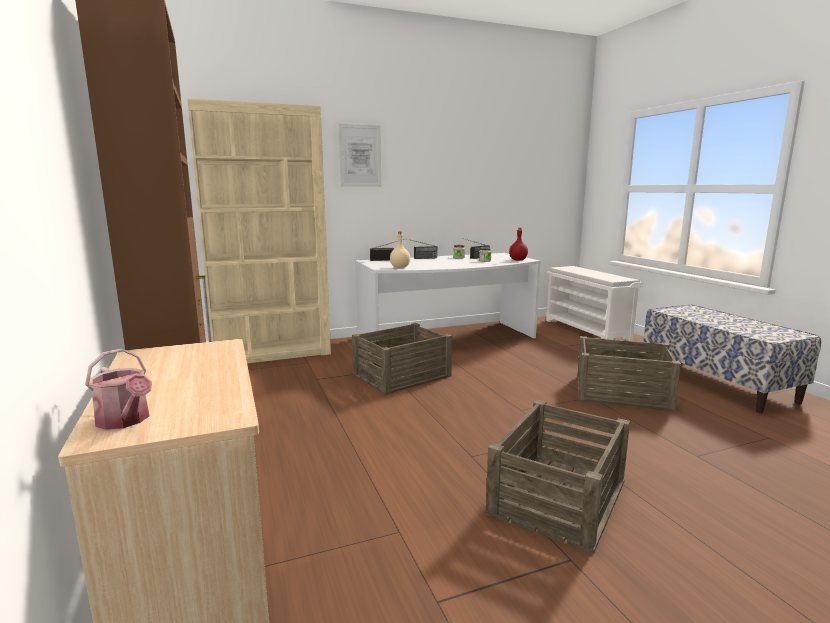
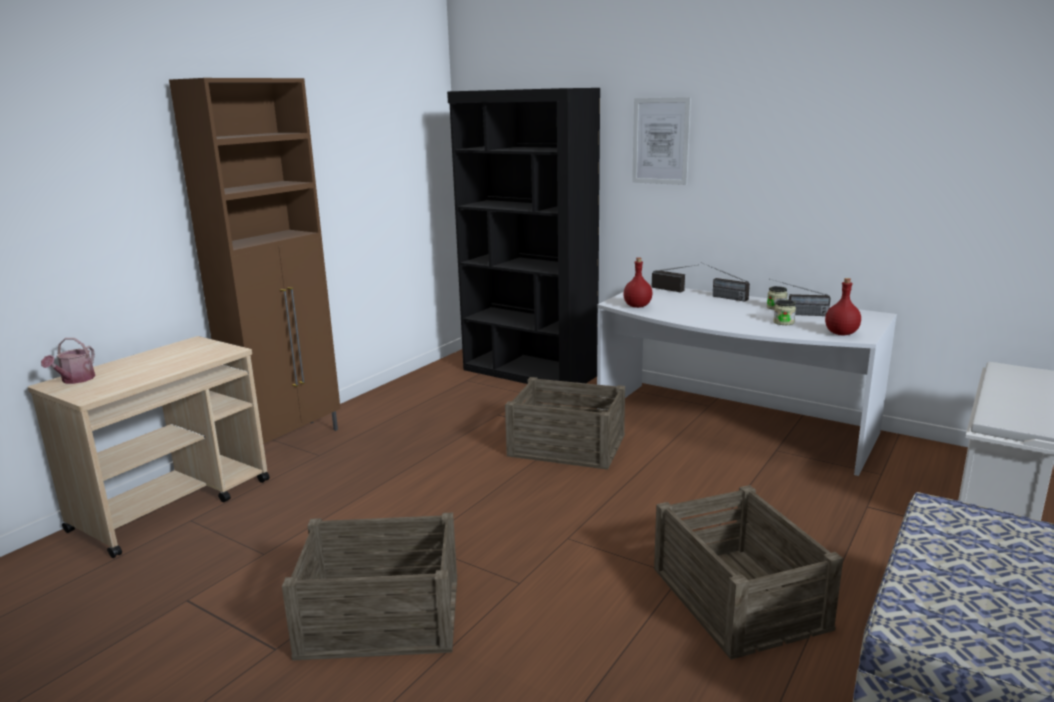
camera: 55 degrees right, 5 degrees up
beige bookcase [187,98,331,363] -> black bookcase [447,88,600,394]
beige bottle [390,232,410,268] -> red bottle [623,257,652,308]

